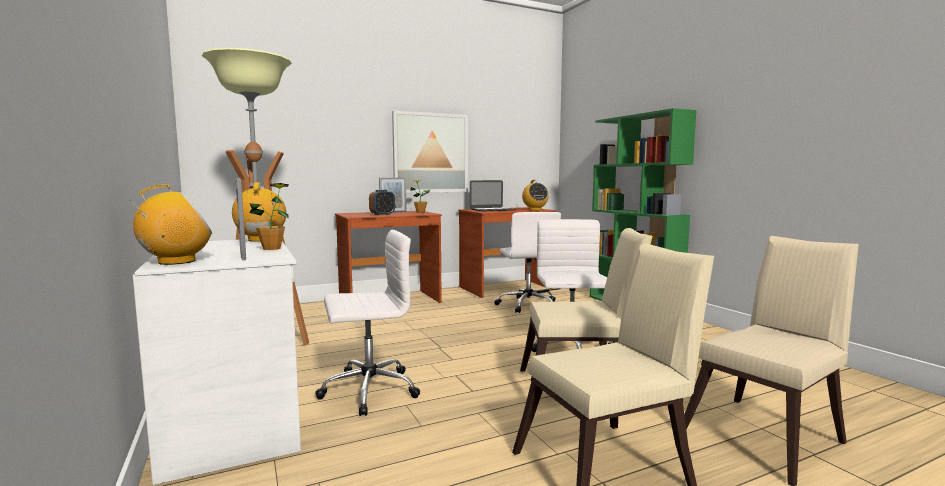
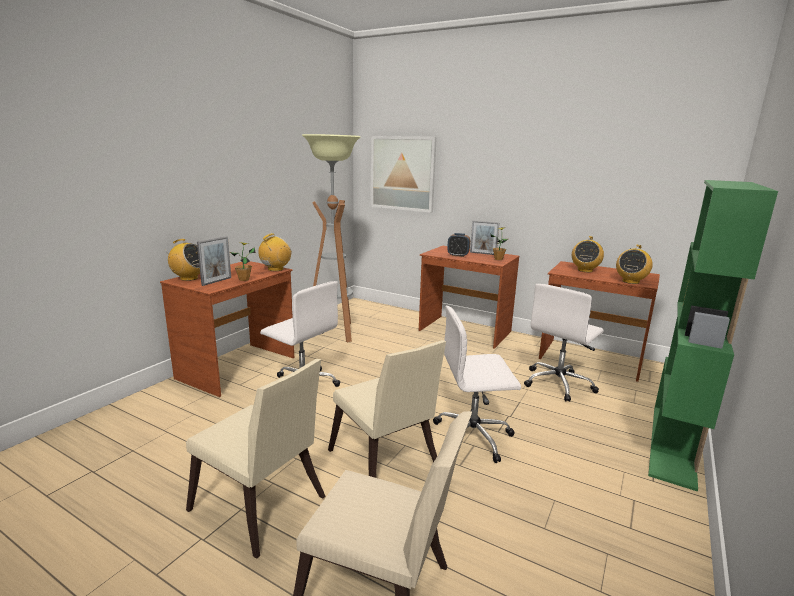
camera: 55 degrees right, 10 degrees up
white desk [133,239,301,485] -> brown desk [160,261,294,397]
picture [392,111,468,193] -> picture moved to [371,136,437,213]
laptop [470,180,516,211] -> radio [572,236,604,272]
white office chair [531,219,613,352] -> white office chair turned 150 degrees counterclockwise [433,306,521,463]

